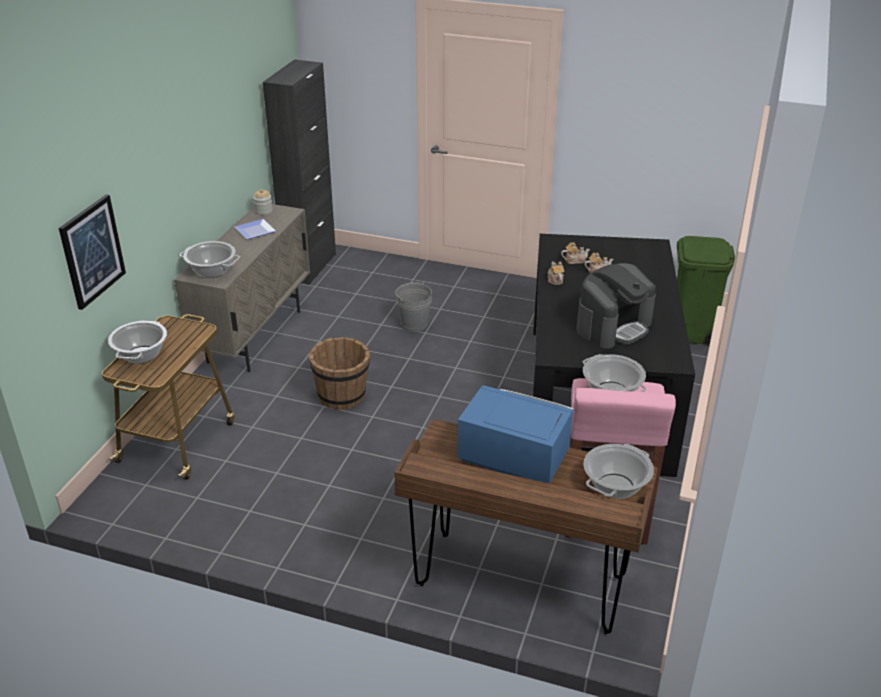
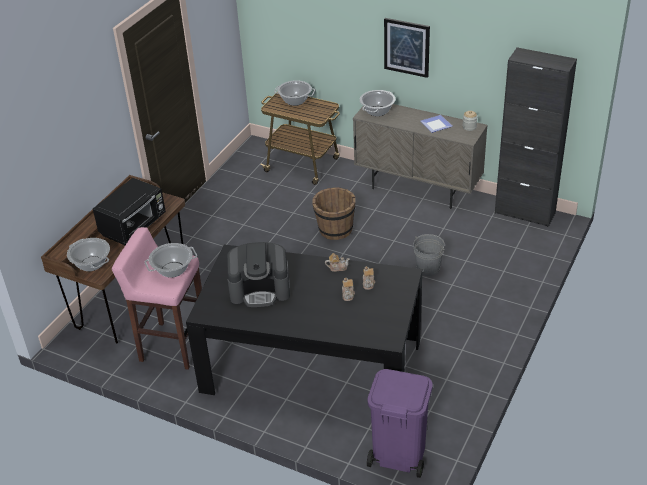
camera: 100 degrees right, 5 degrees up
picture [59,194,126,310] -> picture moved to [384,18,430,78]
blue microwave [457,385,574,483] -> black microwave [93,178,166,245]
coffee machine [577,263,656,349] -> coffee machine turned 60 degrees counterclockwise [227,242,290,307]
green trash can [677,236,735,346] -> purple trash can [367,369,433,478]

